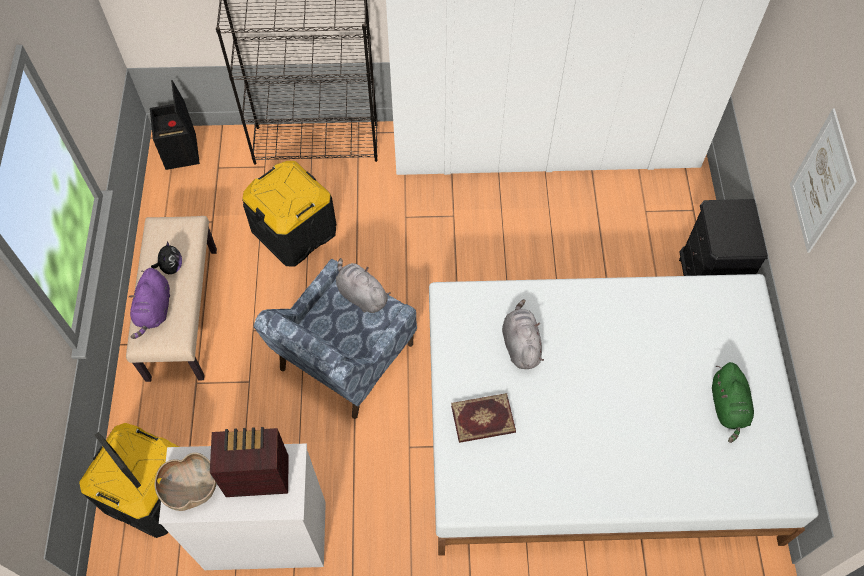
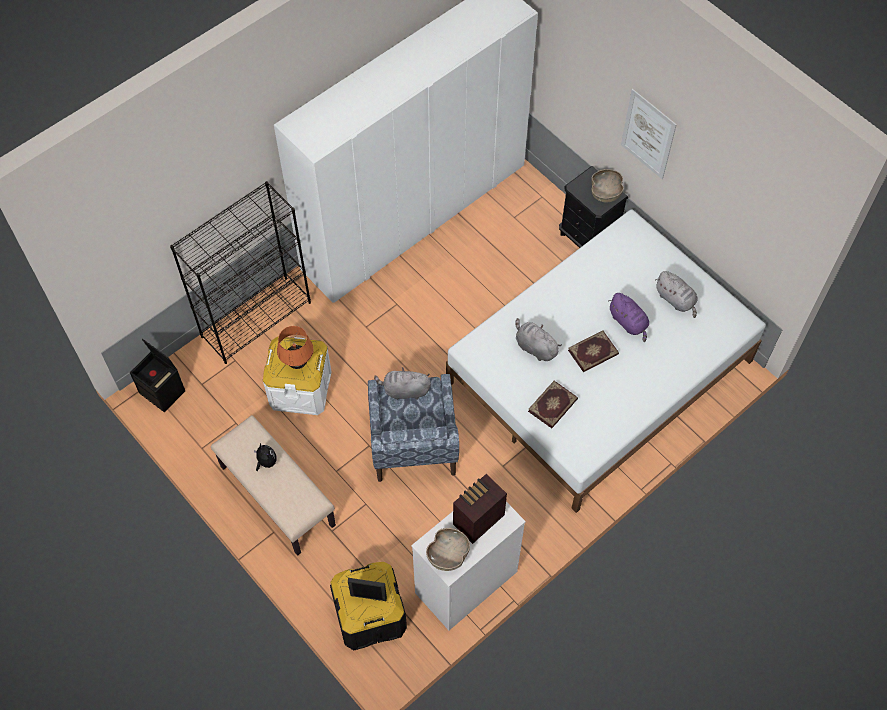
camera: 40 degrees left, 0 degrees up
purple plush toy [129,268,170,339] -> purple plush toy moved to [608,293,649,342]
black storage box [242,161,336,266] -> white storage box [263,336,331,415]
green plush toy [712,362,754,443] -> grey plush toy [655,271,698,318]
none -> orange table lamp [277,326,314,369]
none -> book [568,330,619,372]
none -> brown bowl [591,169,624,202]

